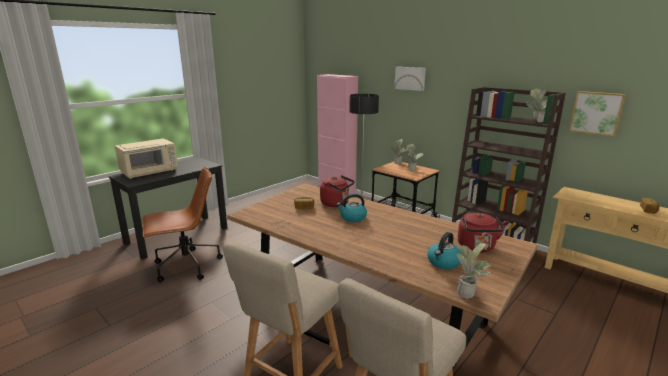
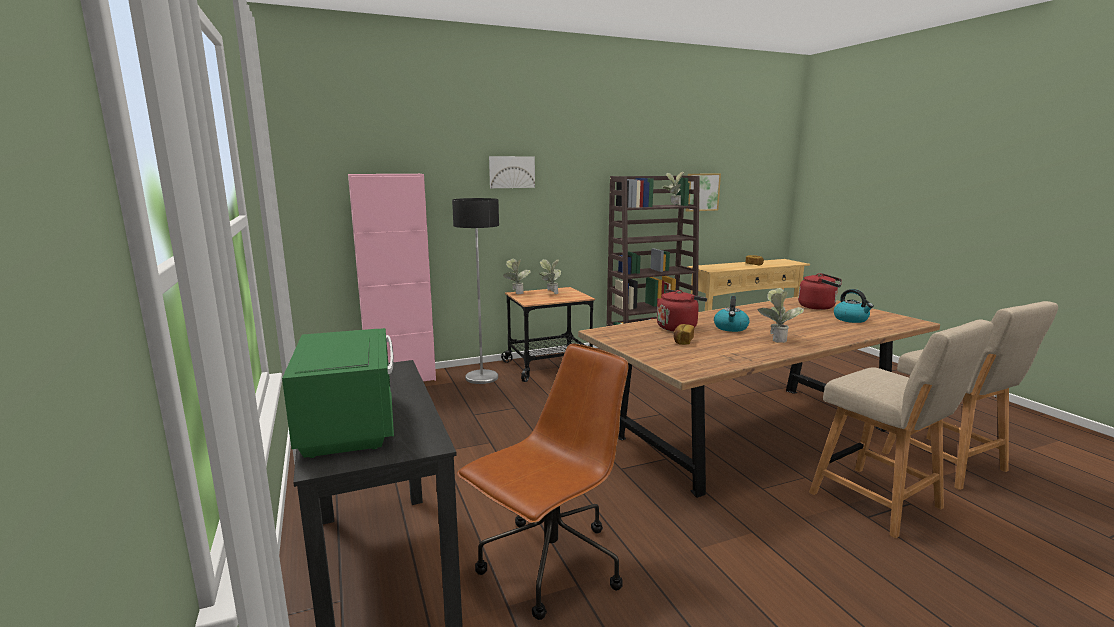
camera: 65 degrees left, 5 degrees down
beige microwave [115,138,178,179] -> green microwave [282,328,394,458]
brown office chair [142,167,223,282] -> brown office chair turned 45 degrees clockwise [457,344,628,620]
potted plant [456,243,492,298] -> potted plant moved to [758,288,804,343]

